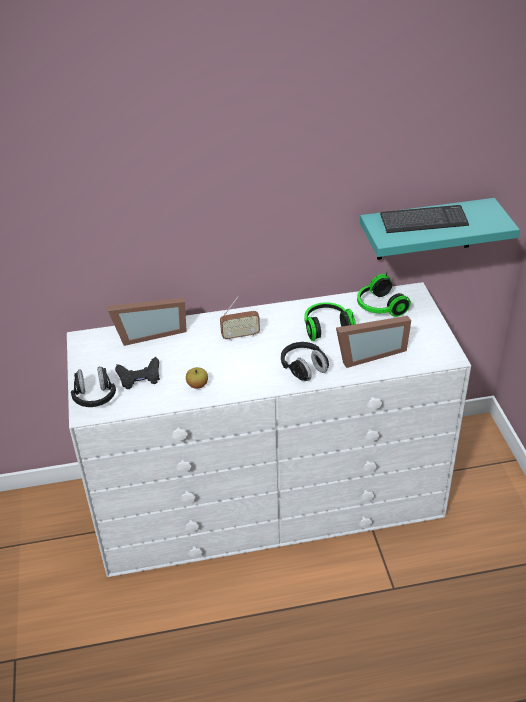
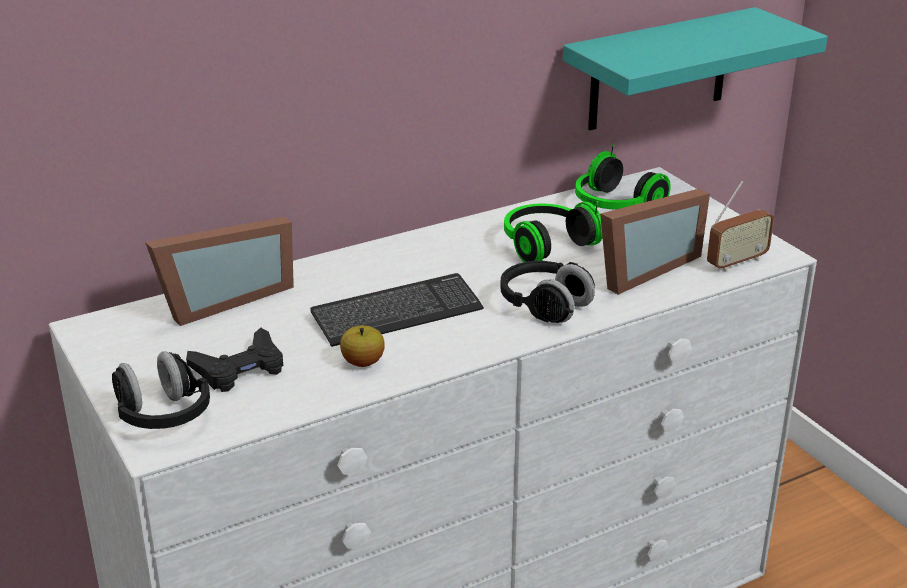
camera: 20 degrees left, 10 degrees down
radio [220,296,260,341] -> radio moved to [707,181,774,272]
keyboard [380,205,469,233] -> keyboard moved to [310,273,484,347]

